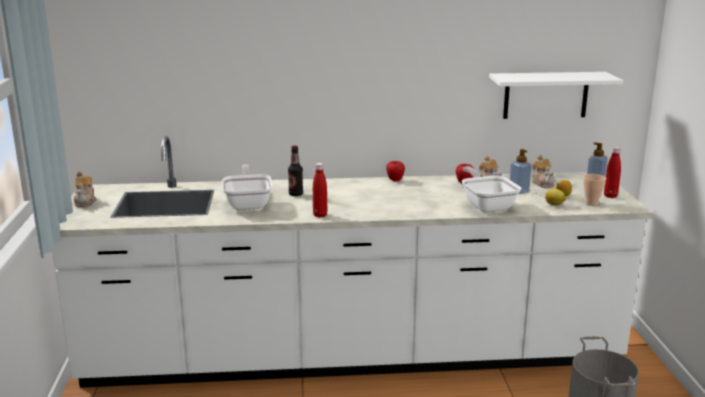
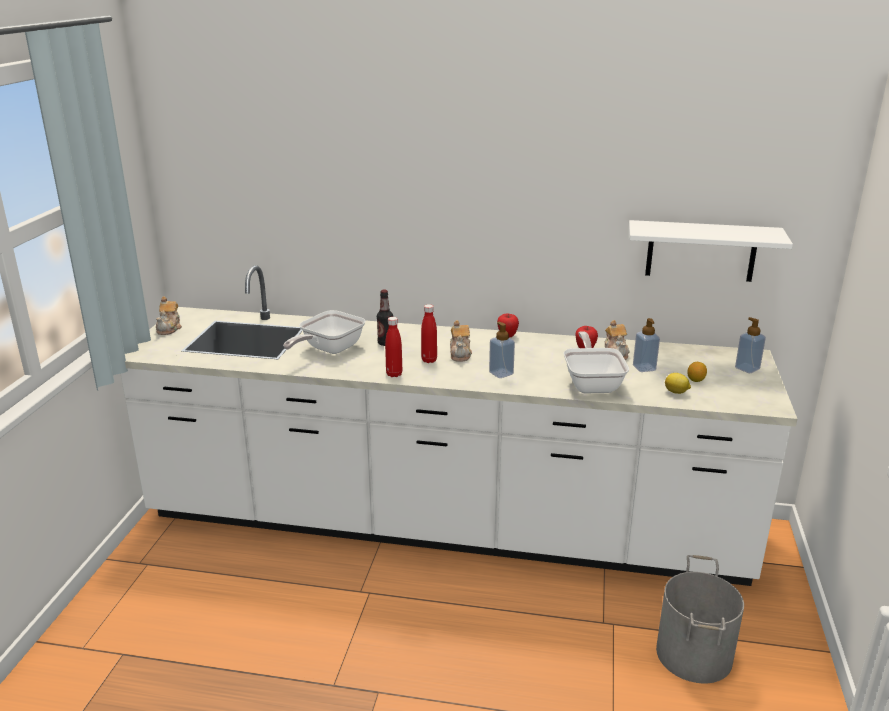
camera: 15 degrees right, 5 degrees up
frying pan [222,164,272,210] -> frying pan turned 150 degrees counterclockwise [283,310,366,354]
teapot [532,155,555,188] -> teapot moved to [450,320,472,362]
cup [583,174,606,206] -> none
red bottle [604,147,621,198] -> red bottle moved to [421,304,437,363]
none -> soap dispenser [489,322,515,378]

